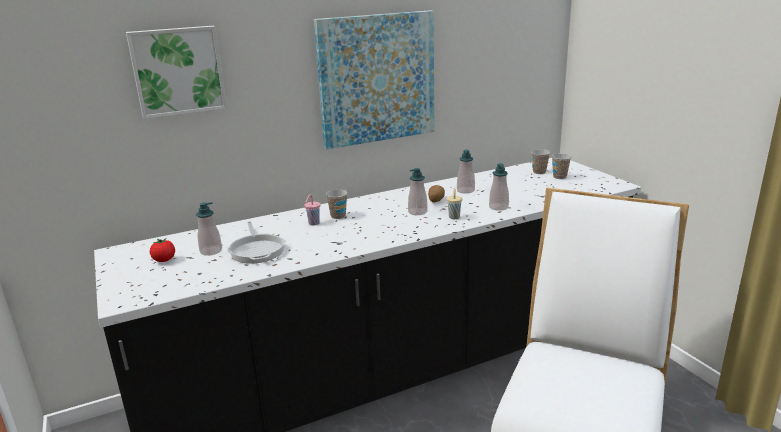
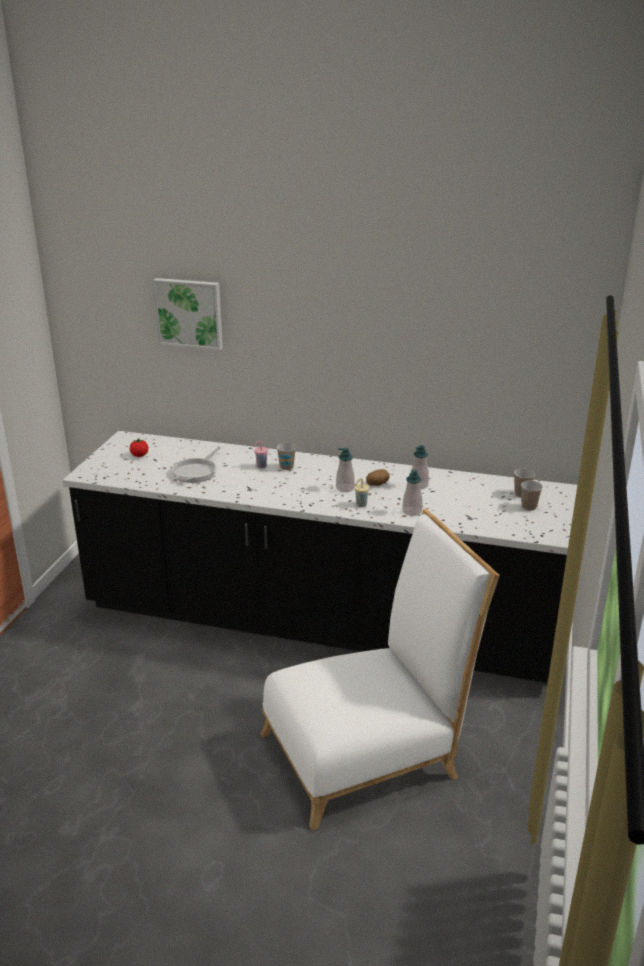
camera: 40 degrees right, 5 degrees up
soap dispenser [196,202,222,256] -> none
picture [314,10,434,149] -> none

